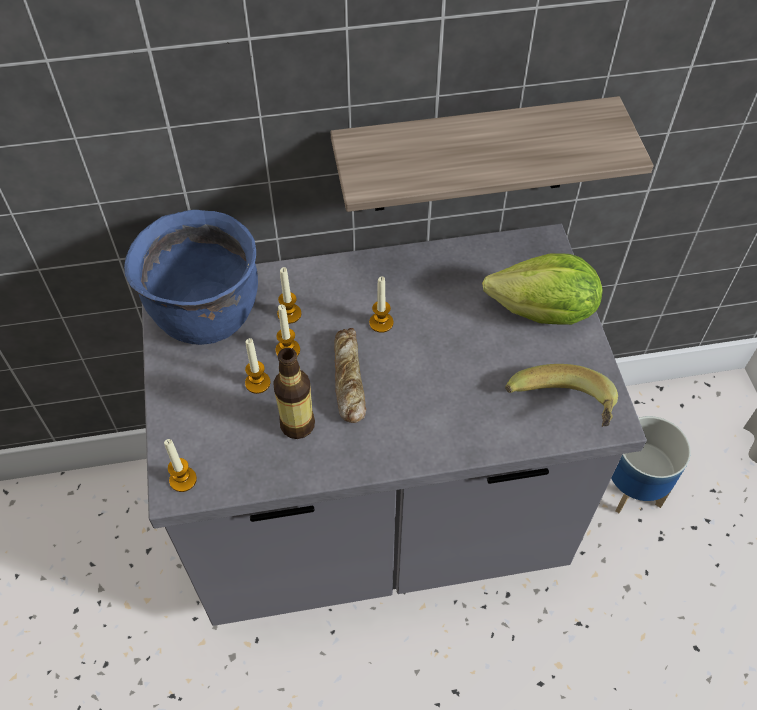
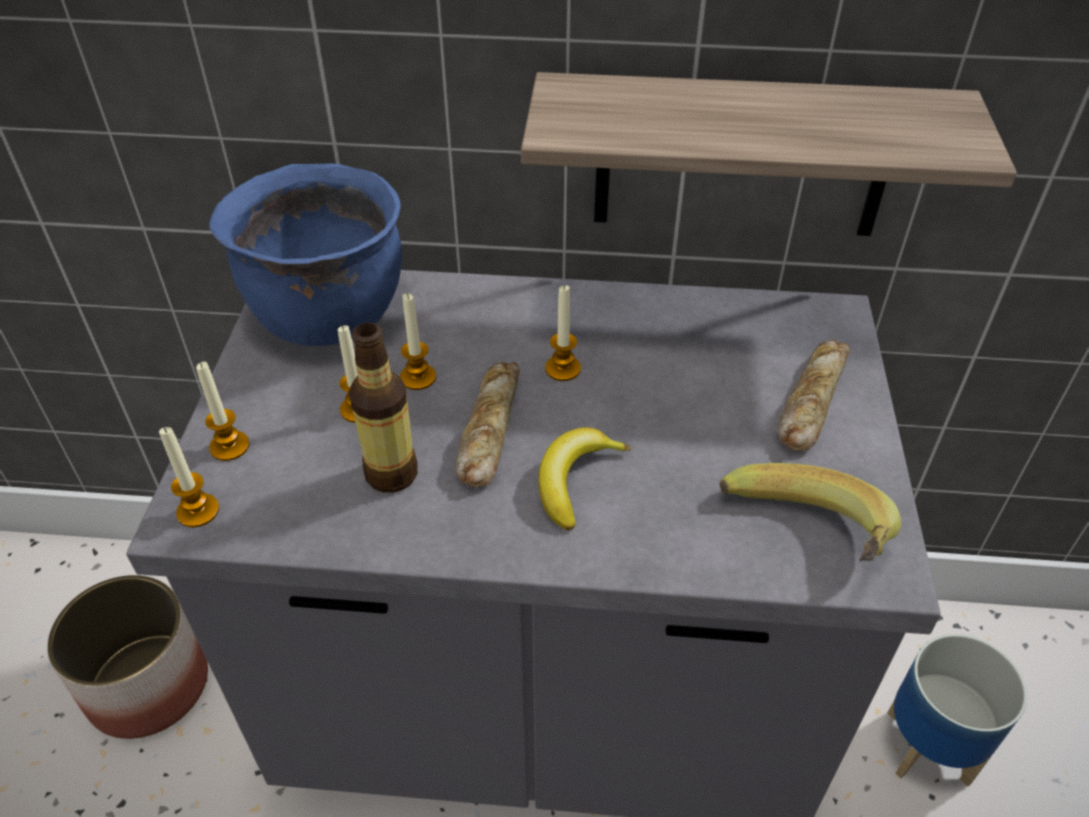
camera: 15 degrees right, 10 degrees down
candle [277,267,301,324] -> candle moved to [196,362,250,461]
lettuce [482,253,602,325] -> bread [777,340,850,451]
none -> planter [47,575,208,739]
none -> banana [538,427,631,531]

